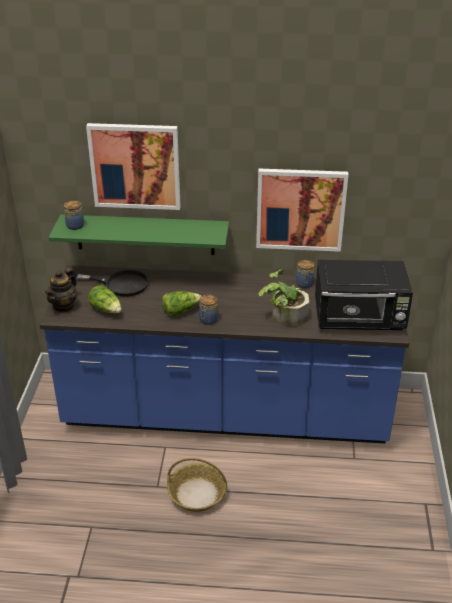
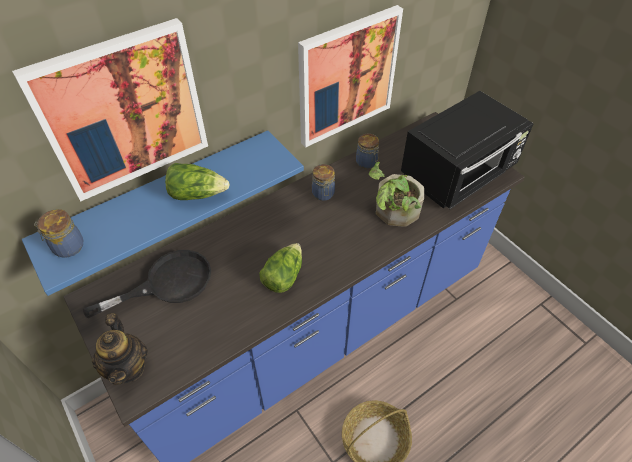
camera: 40 degrees left, 15 degrees up
green shelf [49,214,229,255] -> blue shelf [22,130,304,296]
lettuce [88,285,122,313] -> lettuce moved to [165,163,230,200]
jar [199,294,218,325] -> jar moved to [312,164,335,201]

